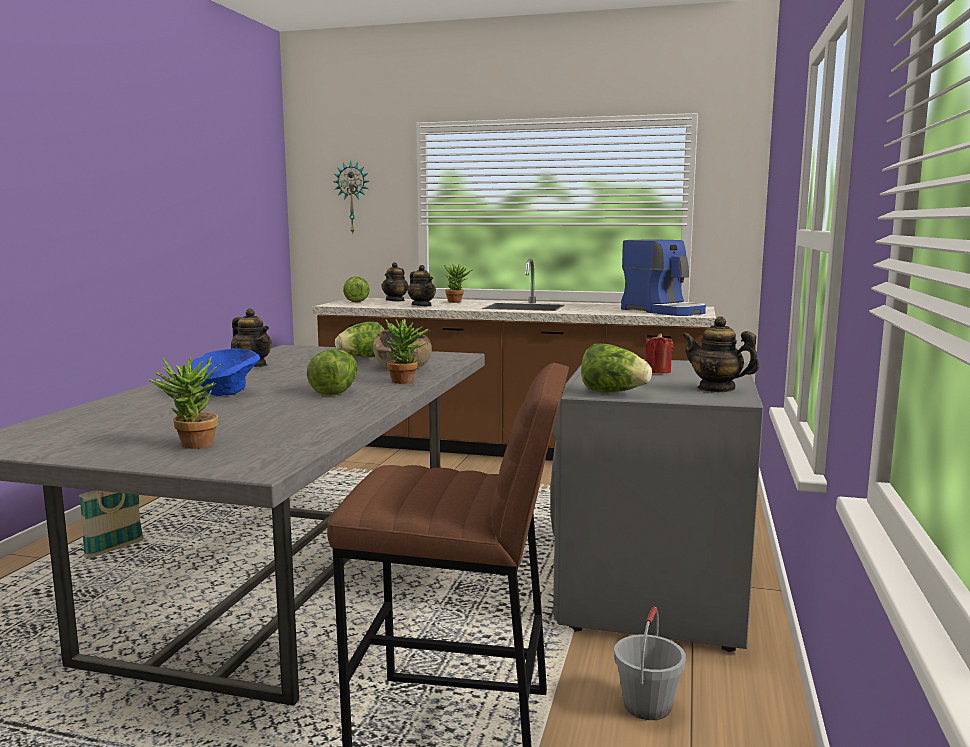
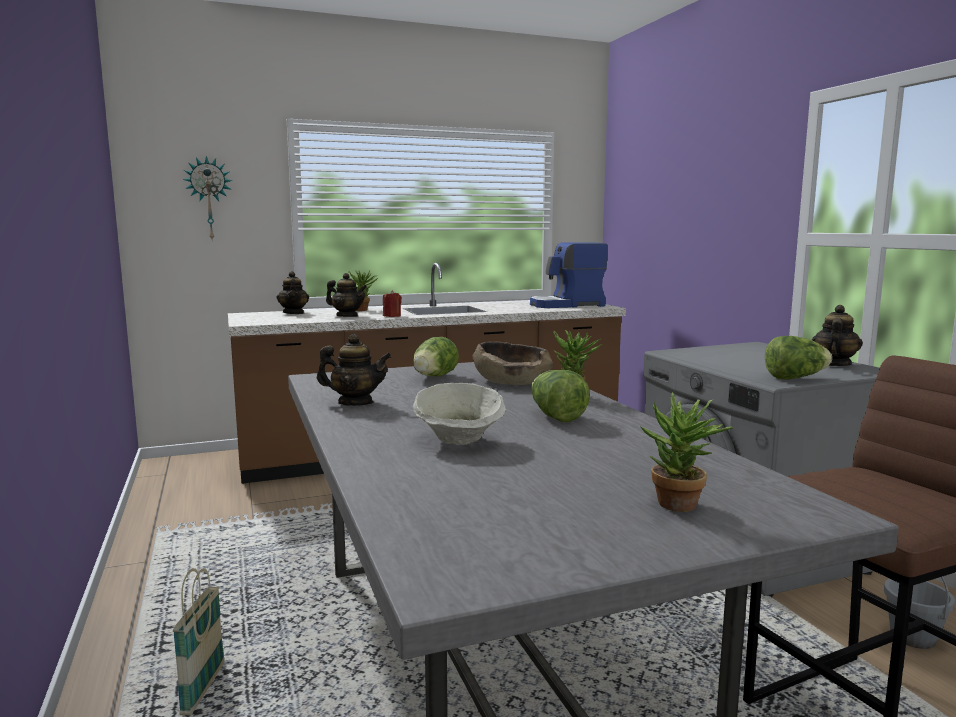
camera: 35 degrees left, 0 degrees up
blue bowl [187,348,260,396] -> beige bowl [413,383,506,445]
lettuce [343,277,369,303] -> none
coffee machine [621,239,706,316] -> coffee machine turned 150 degrees clockwise [530,242,608,308]
red candle [645,333,674,373] -> red candle moved to [383,290,402,317]
teapot [682,316,760,392] -> teapot turned 120 degrees clockwise [812,305,863,366]

